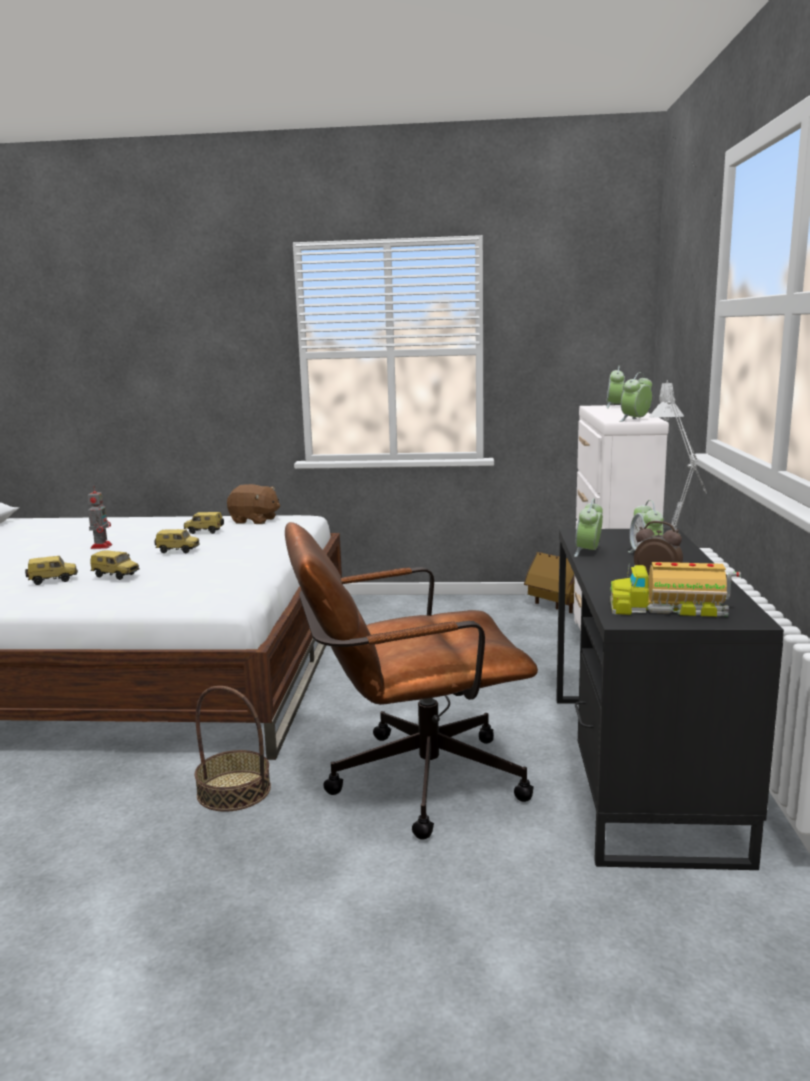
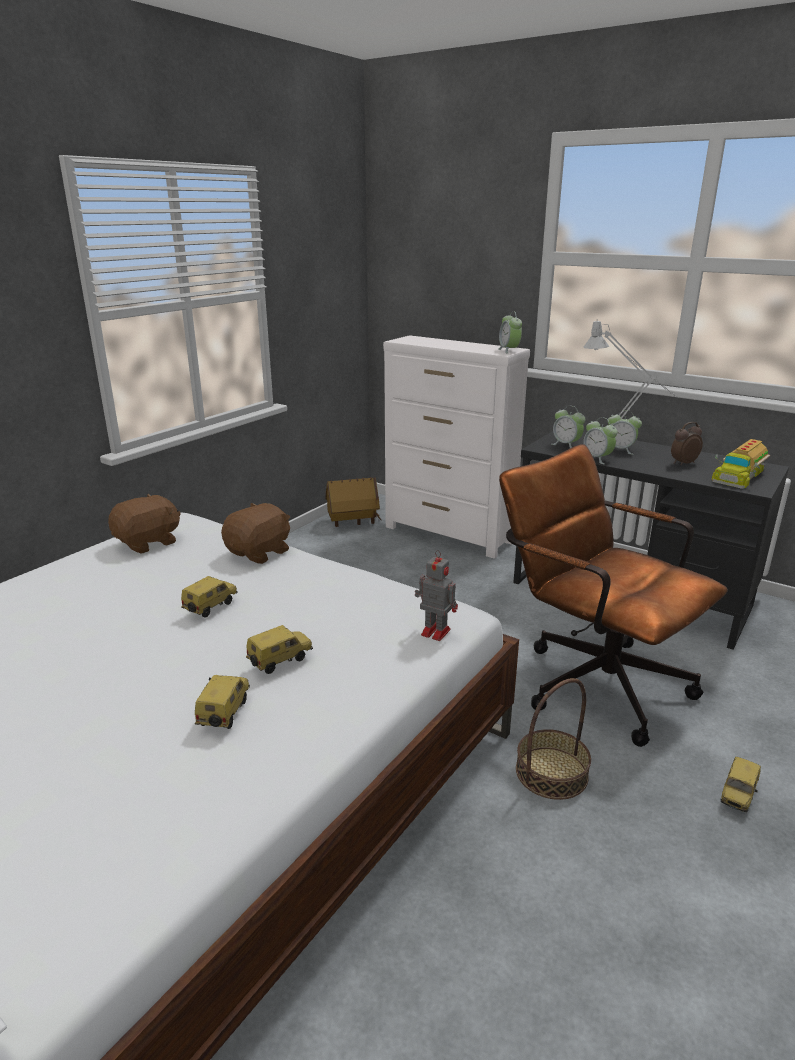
camera: 60 degrees left, 10 degrees up
toy robot [88,486,112,549] -> toy robot moved to [415,550,458,641]
toy car [184,512,224,534] -> toy car moved to [721,757,761,812]
brown office chair [285,522,538,840] -> brown office chair turned 120 degrees clockwise [499,444,728,747]
alarm clock [606,365,625,408] -> alarm clock moved to [552,406,585,448]
none -> brown plush toy [221,503,290,564]

